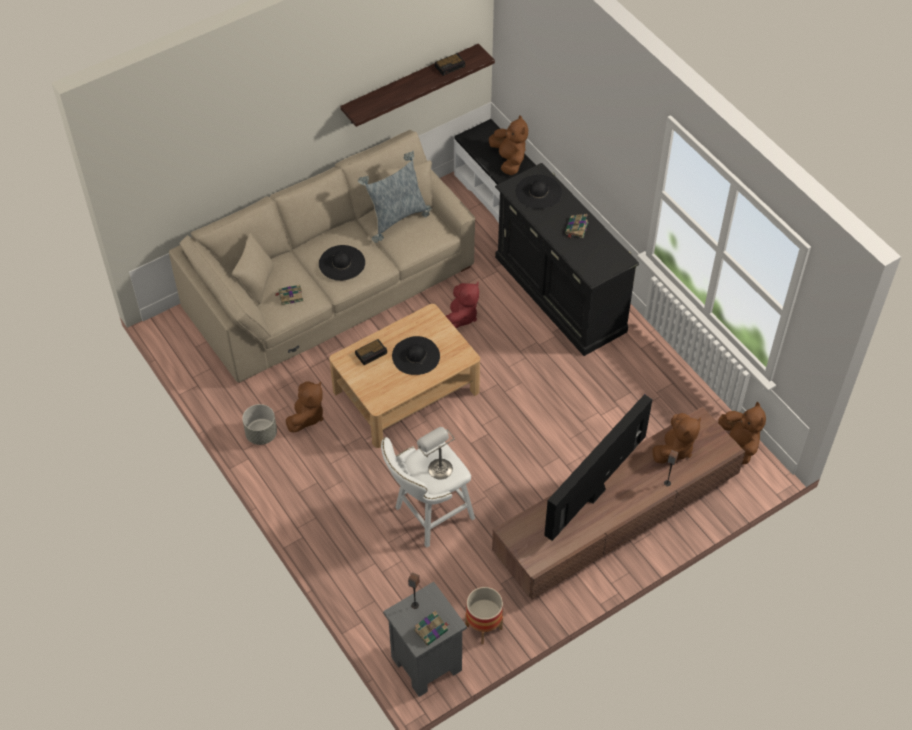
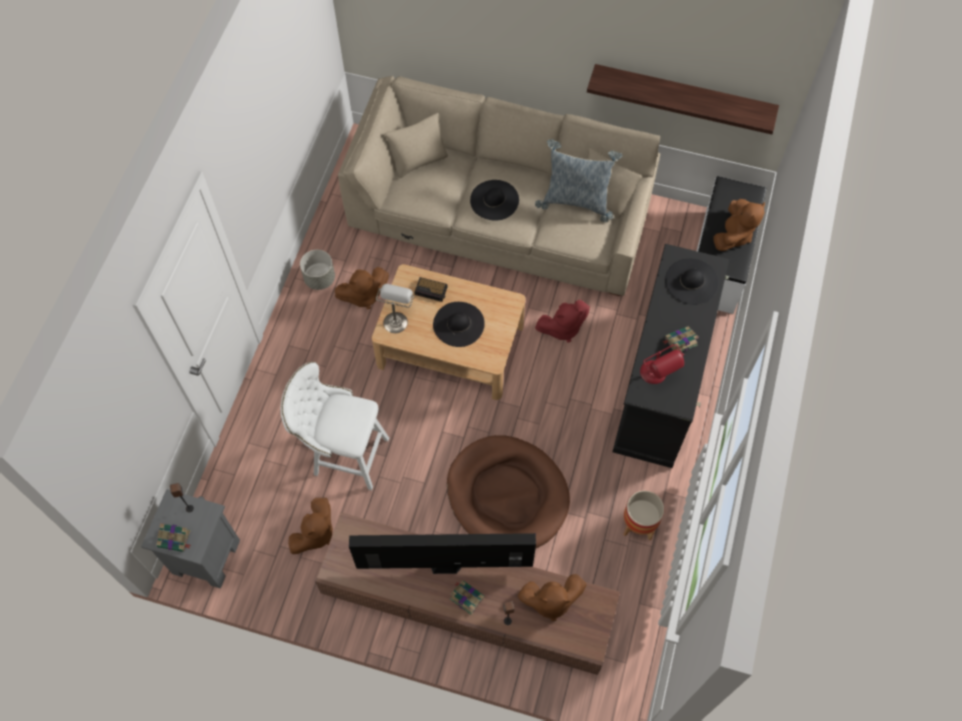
camera: 50 degrees right, 10 degrees up
book [276,285,303,305] -> book moved to [450,581,484,615]
white table lamp [417,427,455,479] -> white table lamp moved to [376,284,414,333]
alarm clock [435,53,465,76] -> none
planter [465,587,503,644] -> planter moved to [623,490,664,541]
brown plush toy [718,402,766,464] -> brown plush toy moved to [288,498,333,554]
none -> brown dog bed [447,435,570,549]
none -> red table lamp [640,344,684,384]

